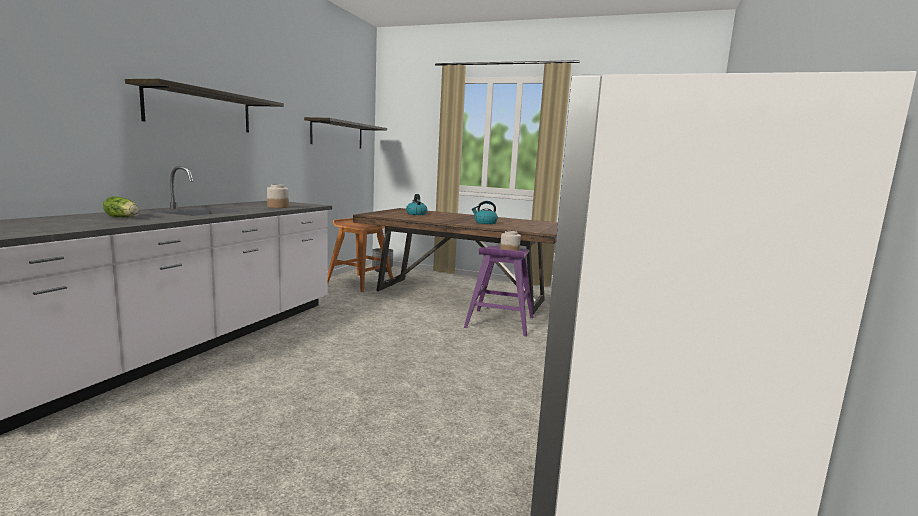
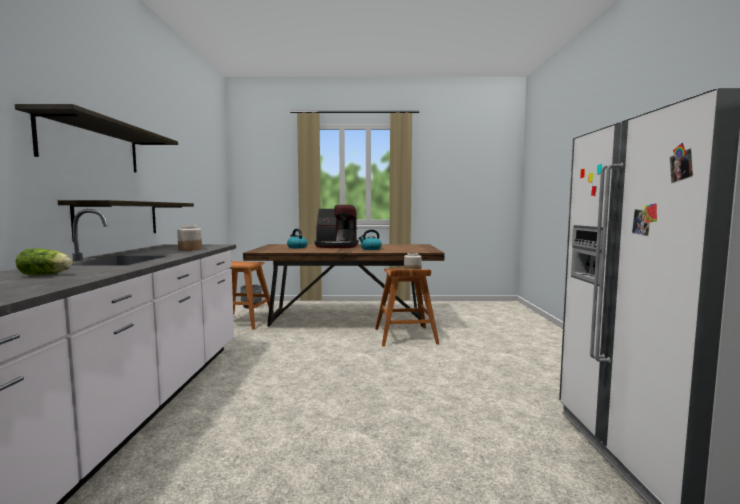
camera: 20 degrees left, 5 degrees down
shelf [304,117,387,149] -> shelf moved to [58,200,194,242]
purple stool [464,246,534,336] -> brown stool [375,268,440,347]
none -> coffee machine [315,205,359,248]

